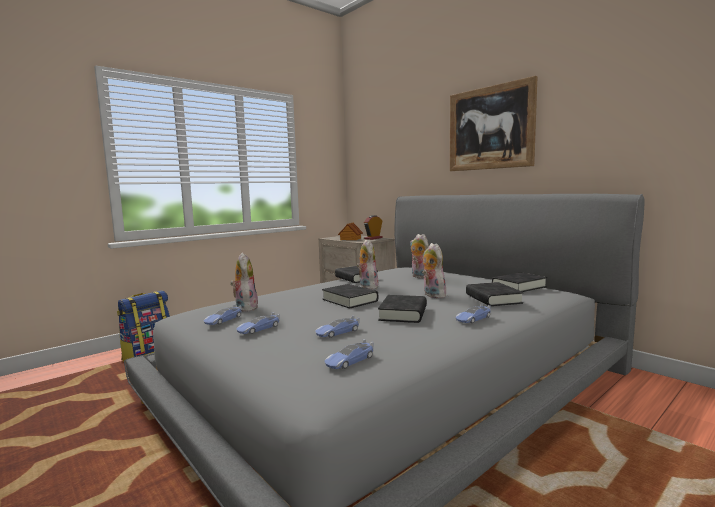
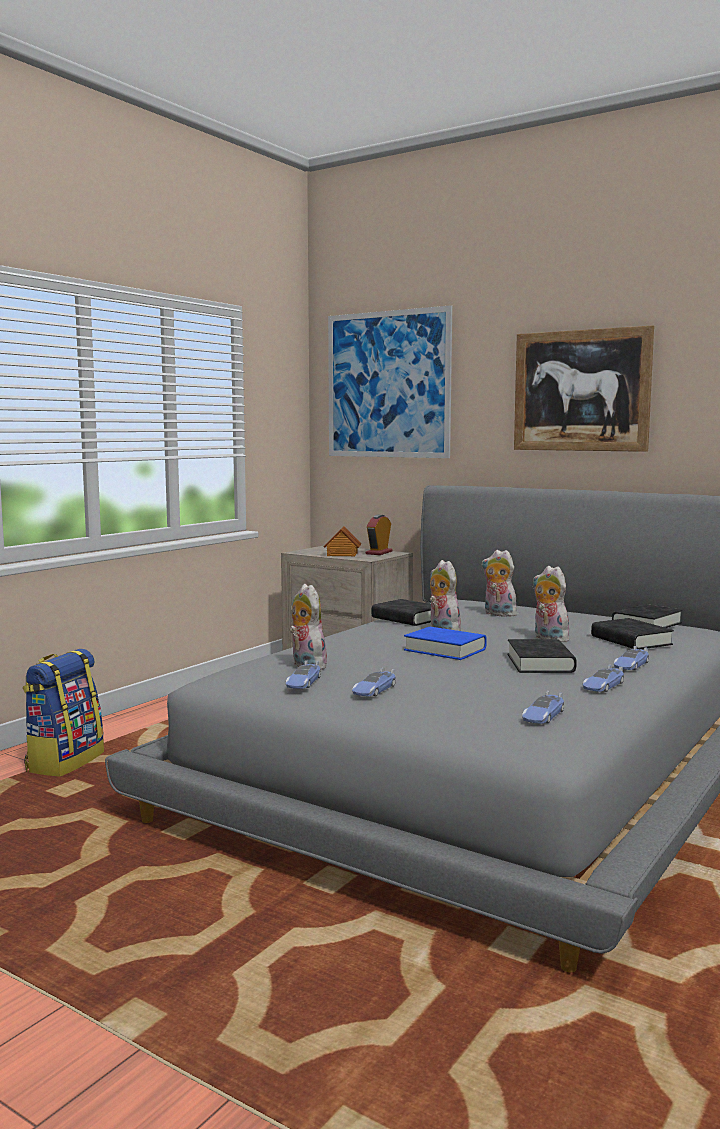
camera: 15 degrees left, 0 degrees up
toy car [315,316,360,338] -> toy car moved to [583,665,624,692]
black book [322,284,378,308] -> blue book [404,627,487,660]
none -> picture [328,305,452,458]

